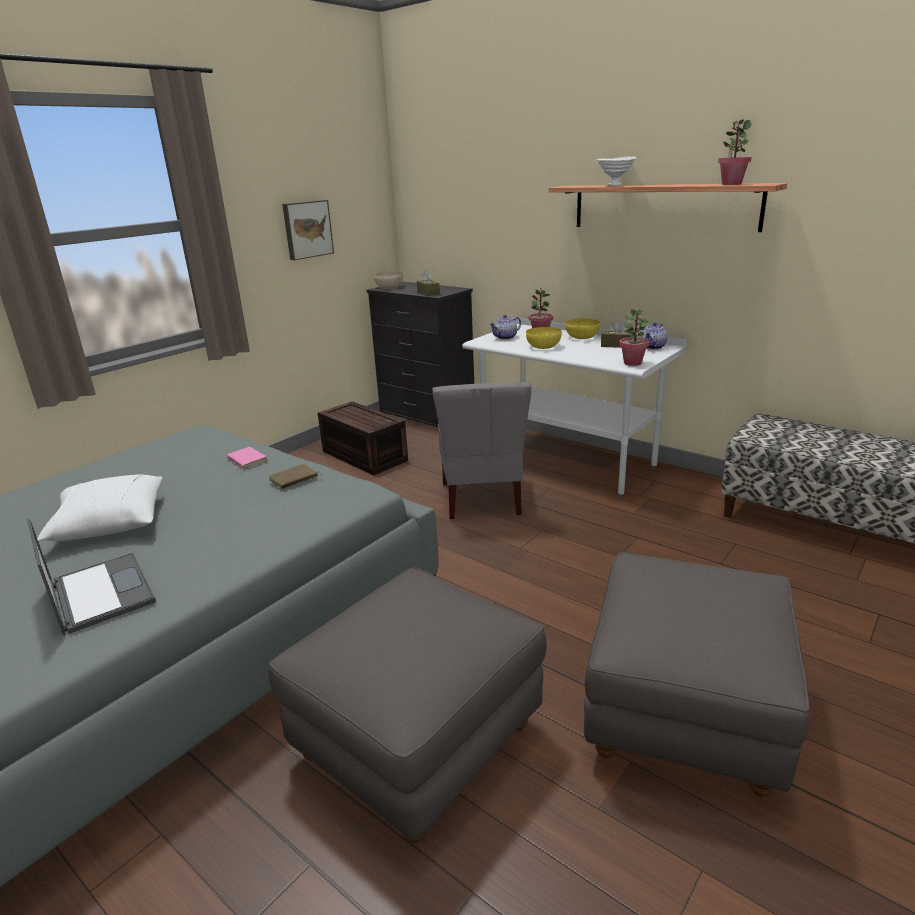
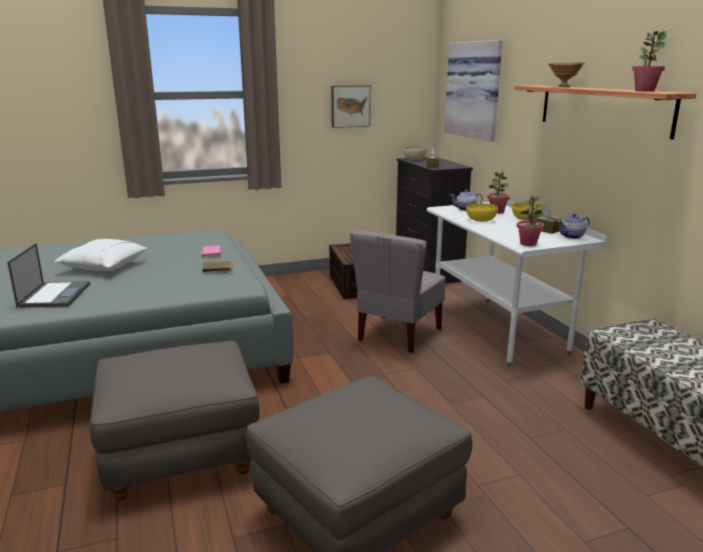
camera: 30 degrees right, 5 degrees down
white bowl [596,156,637,186] -> brown bowl [548,62,585,87]
none -> picture [445,40,503,142]

